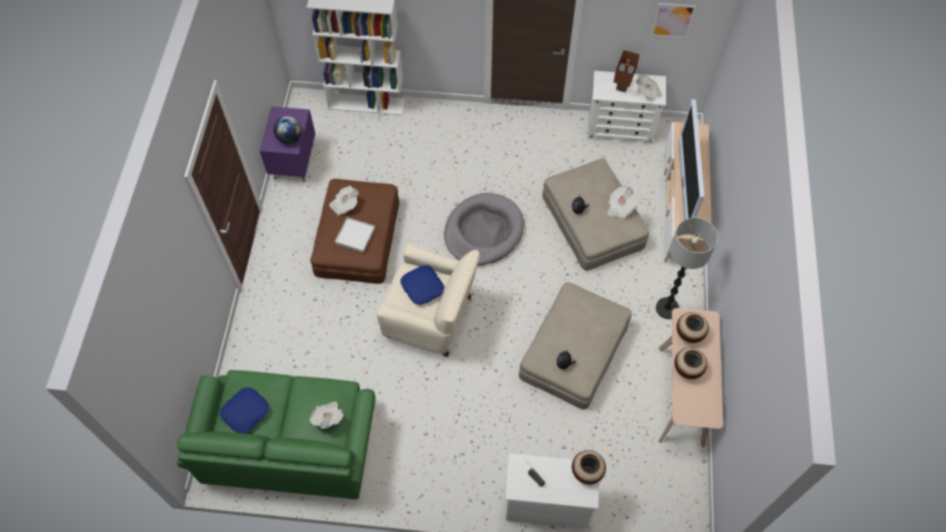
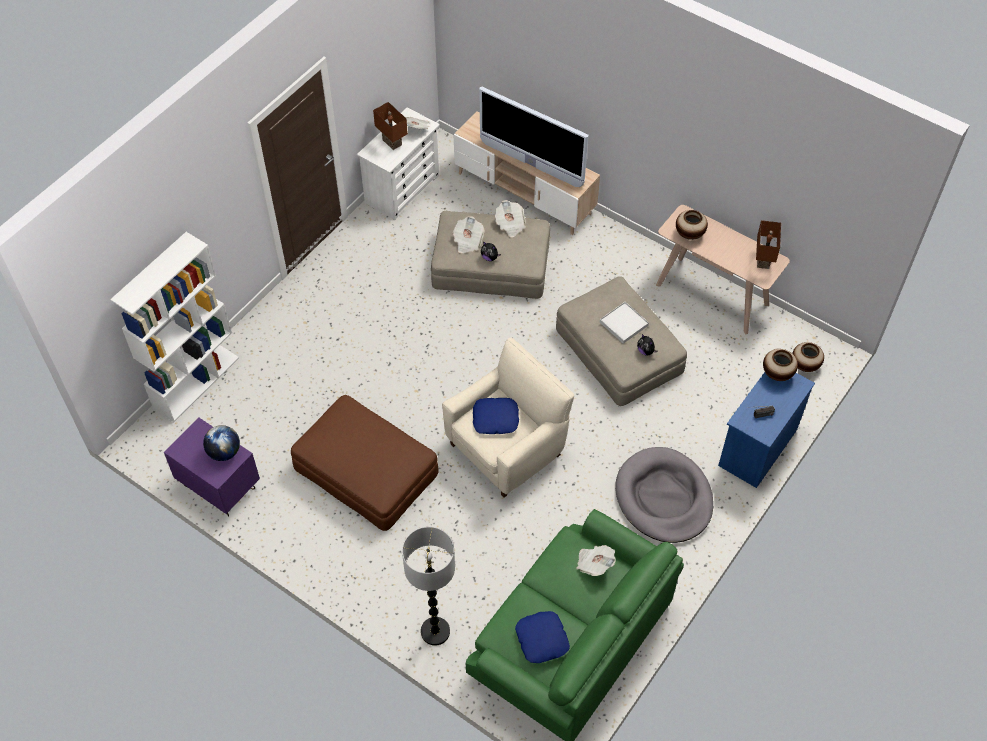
camera: 60 degrees left, 5 degrees down
newspaper [329,186,359,216] -> newspaper moved to [453,216,485,253]
white tray [335,217,375,253] -> white tray moved to [600,302,649,344]
grey dog bed [444,193,524,265] -> grey dog bed moved to [615,447,713,543]
white dresser [505,453,599,529] -> blue dresser [718,372,815,488]
picture [651,3,696,38] -> none
floor lamp [656,217,718,319] -> floor lamp moved to [402,527,455,646]
vase [674,348,707,379] -> vase moved to [792,342,824,372]
none -> brown table lamp [756,220,781,269]

